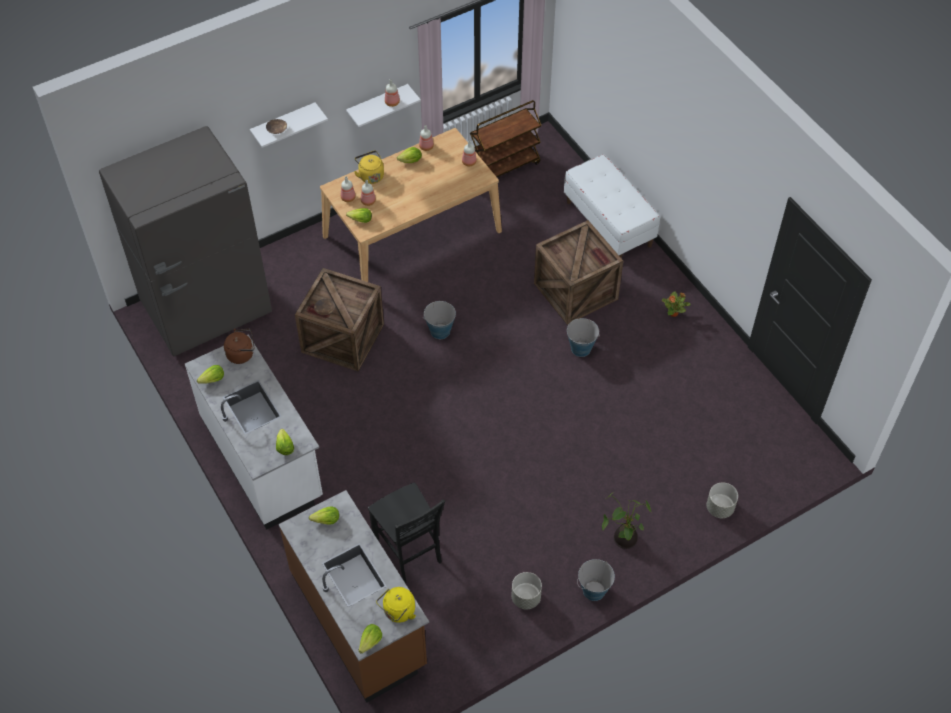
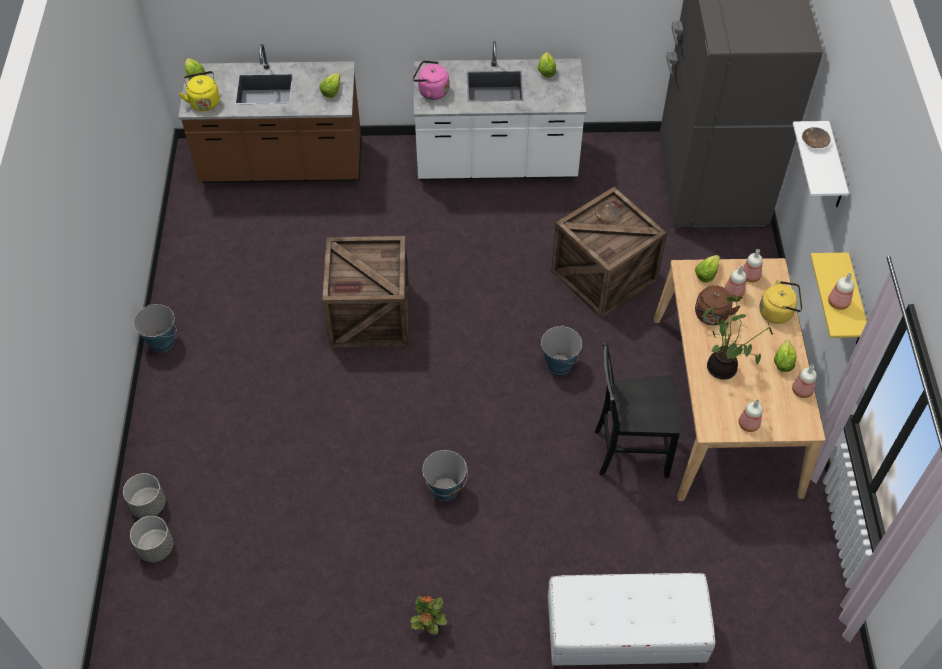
camera: 120 degrees right, 0 degrees up
brown kettle [224,329,254,364] -> brown kettle moved to [695,285,740,325]
lettuce [276,429,294,455] -> pink kettle [413,60,449,100]
white shelf [346,84,421,127] -> yellow shelf [810,253,867,345]
black chair [368,483,445,583] -> black chair moved to [595,342,680,478]
brown cart [470,100,542,177] -> none
grey planter [512,572,542,610] -> grey planter moved to [130,516,173,562]
crate [534,220,623,325] -> crate moved to [322,236,409,347]
potted plant [602,494,652,549] -> potted plant moved to [701,294,773,380]

